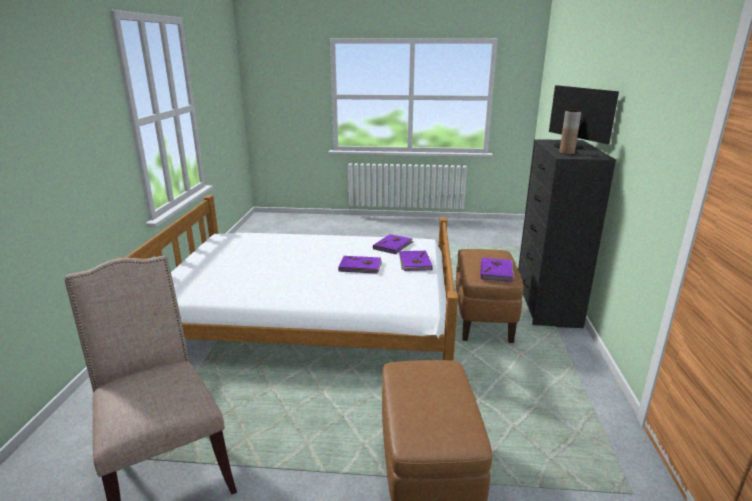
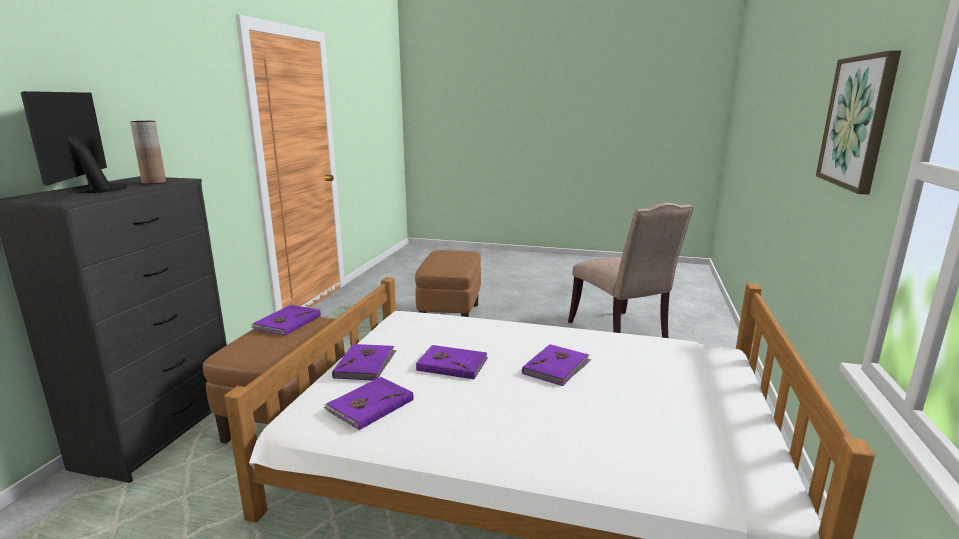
camera: 170 degrees left, 5 degrees down
none -> purple book [522,344,592,386]
none -> picture [816,50,901,194]

